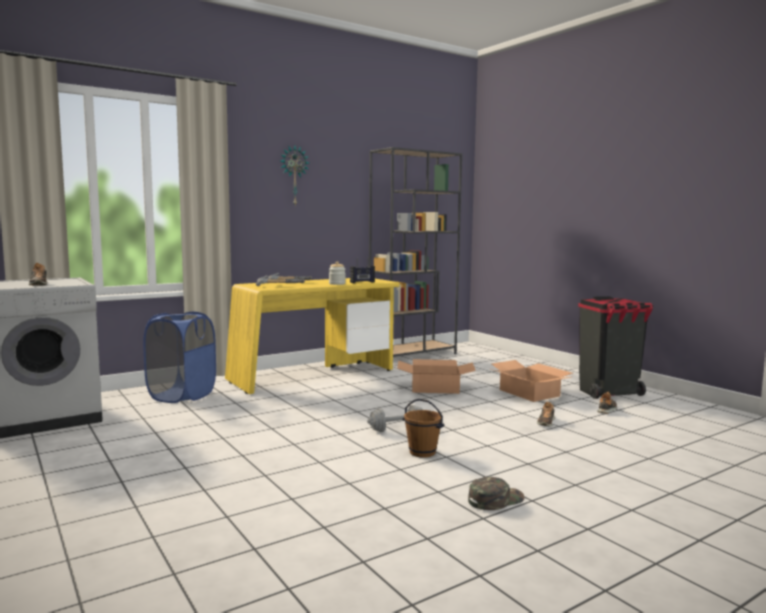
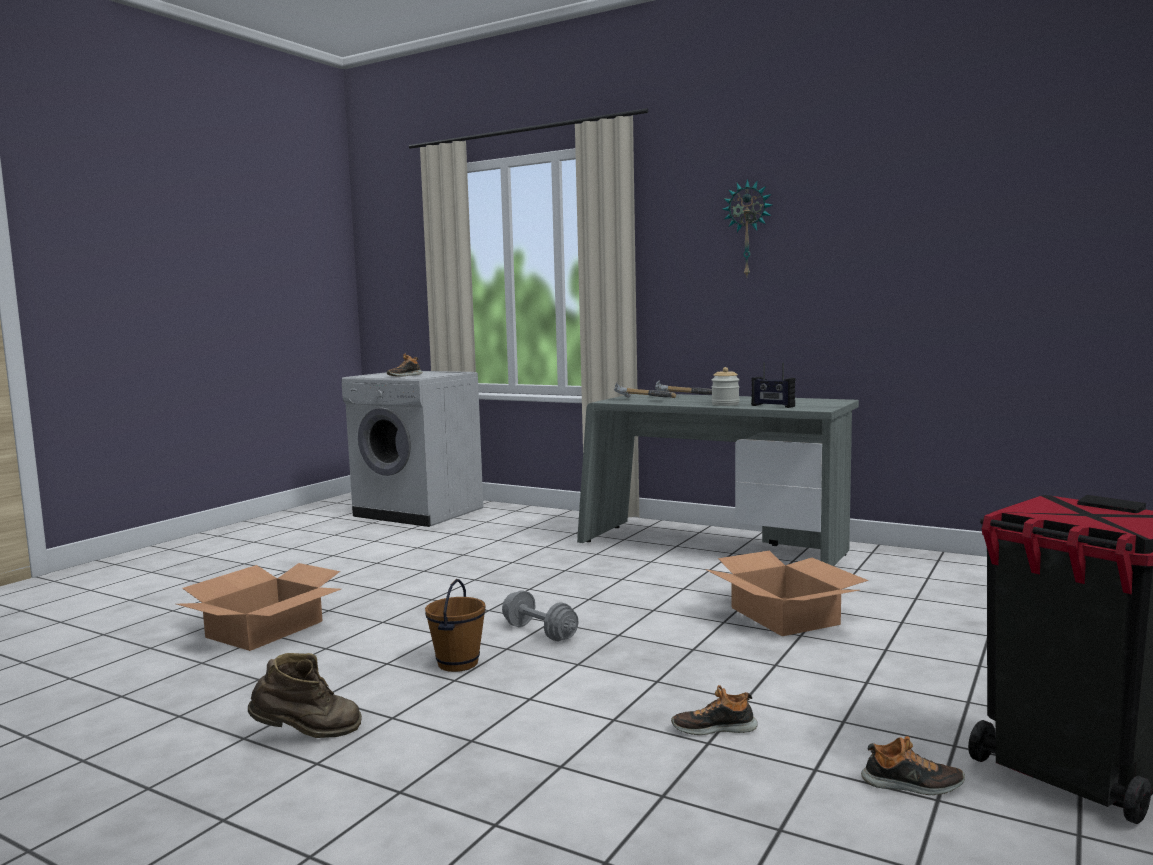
camera: 65 degrees right, 0 degrees up
blue laundry basket [143,312,216,403] -> none
yellow desk [225,278,400,394] -> grey desk [577,394,859,566]
bookcase [369,147,462,357] -> none
green cap [468,477,525,510] -> brown boot [248,653,362,738]
cardboard box [491,360,573,402] -> cardboard box moved to [176,563,341,651]

